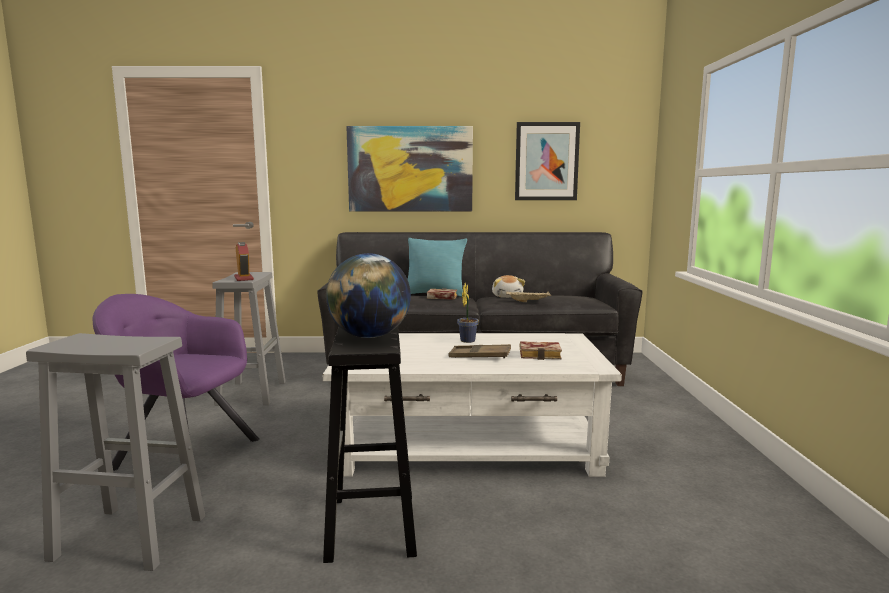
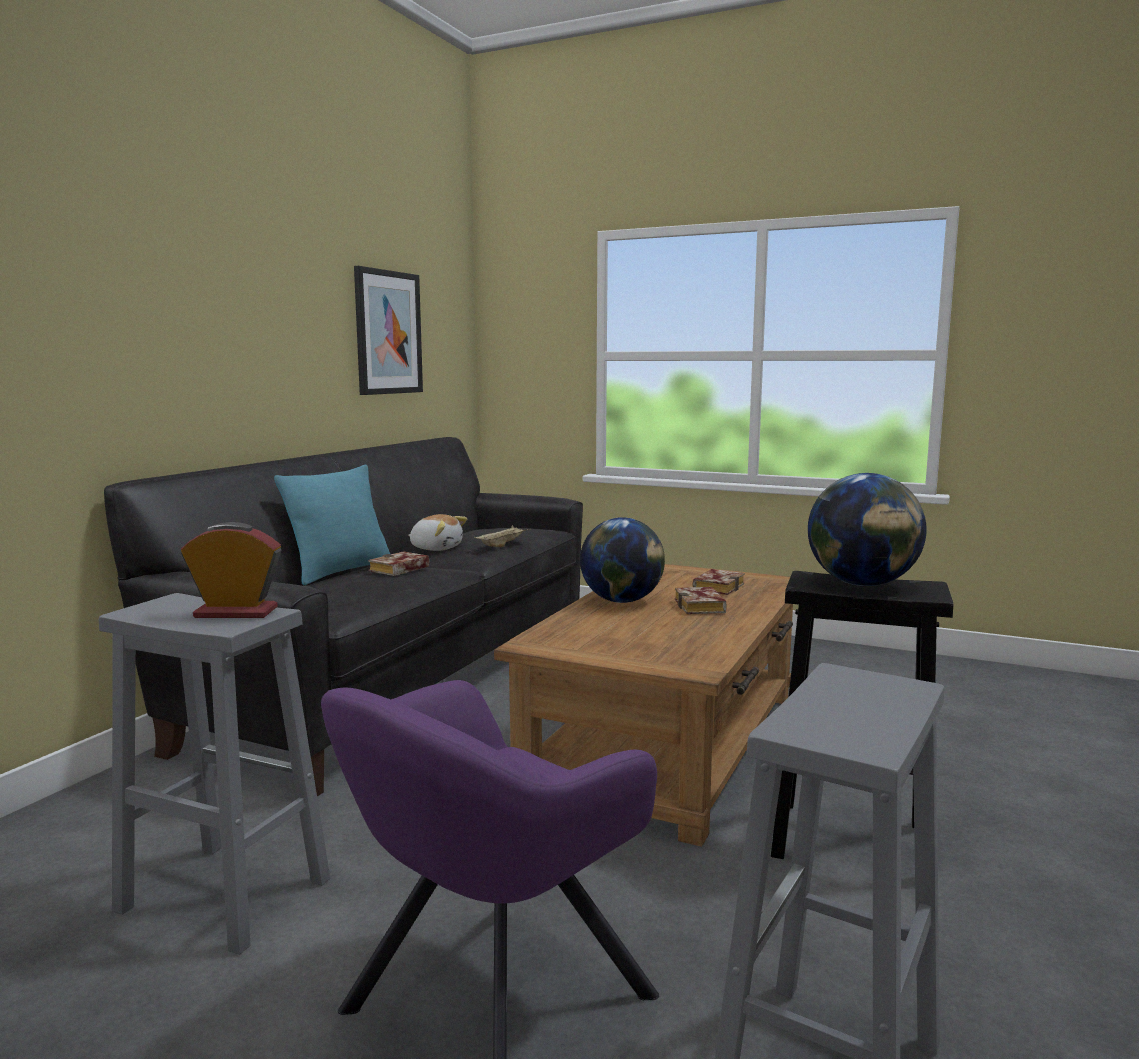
camera: 65 degrees left, 0 degrees up
white coffee table [322,333,622,477] -> brown coffee table [494,564,793,847]
picture [346,126,473,211] -> none
brown tray [448,344,511,358] -> book [675,587,727,614]
potted plant [457,283,479,343] -> globe [580,517,665,603]

